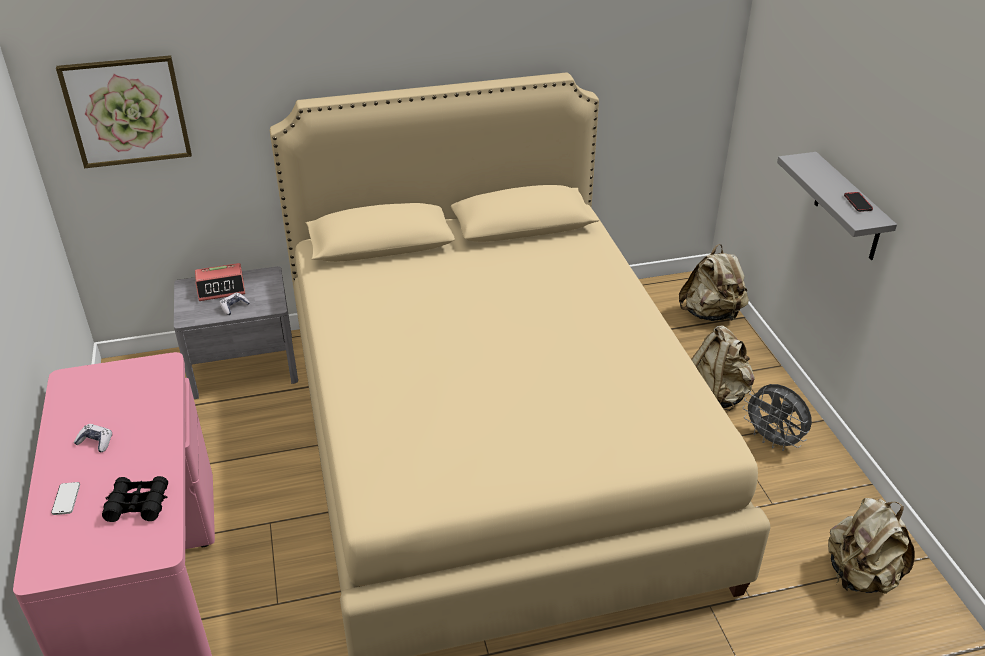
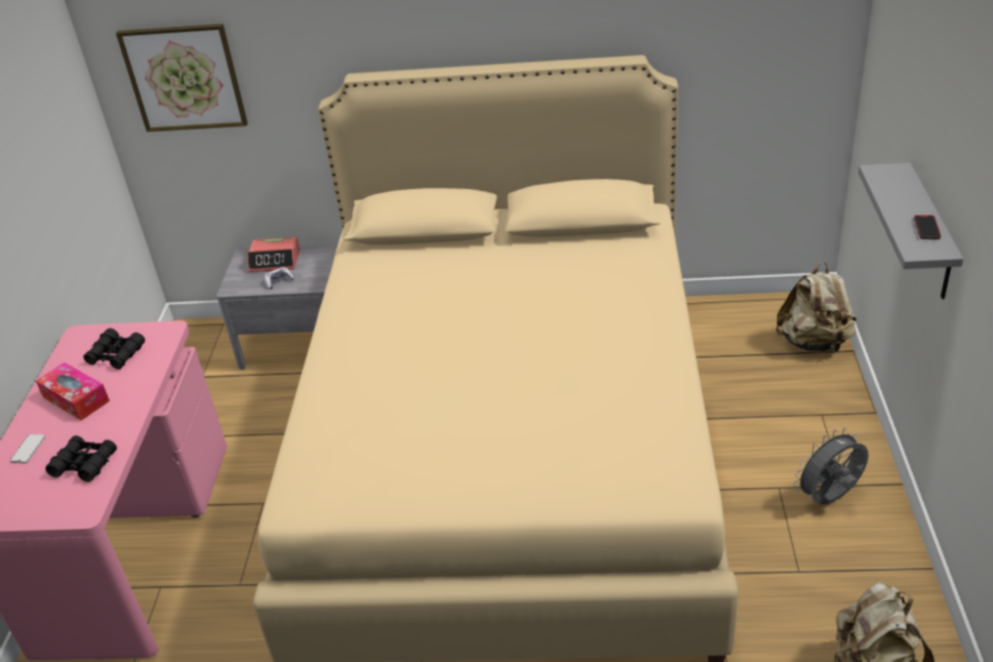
camera: 20 degrees right, 0 degrees up
game controller [74,424,112,452] -> tissue box [36,362,110,421]
beige backpack [691,325,755,411] -> none
grey fan [742,384,812,451] -> grey fan turned 90 degrees clockwise [794,428,868,504]
none -> black binoculars [83,328,145,369]

